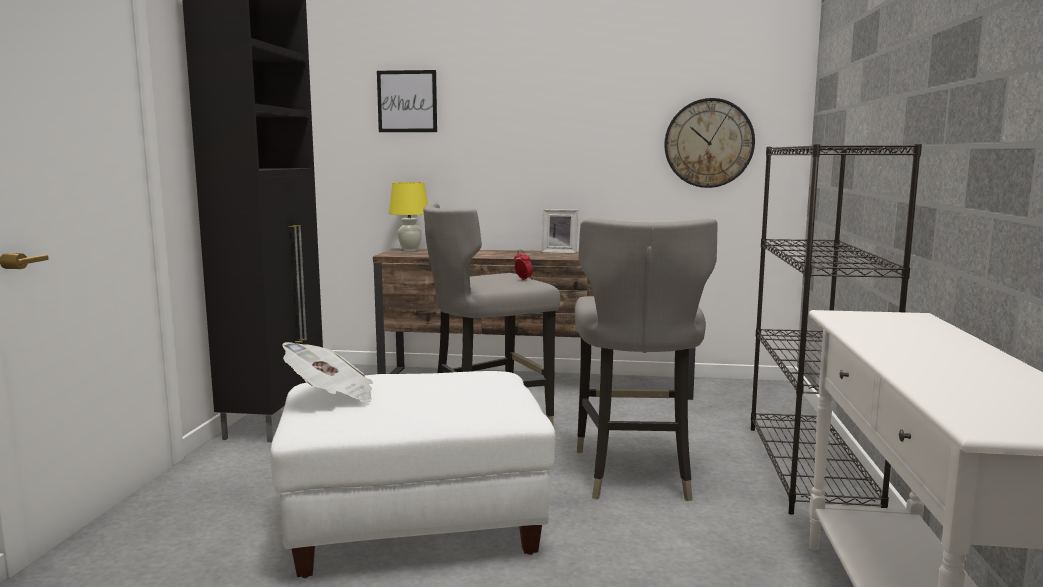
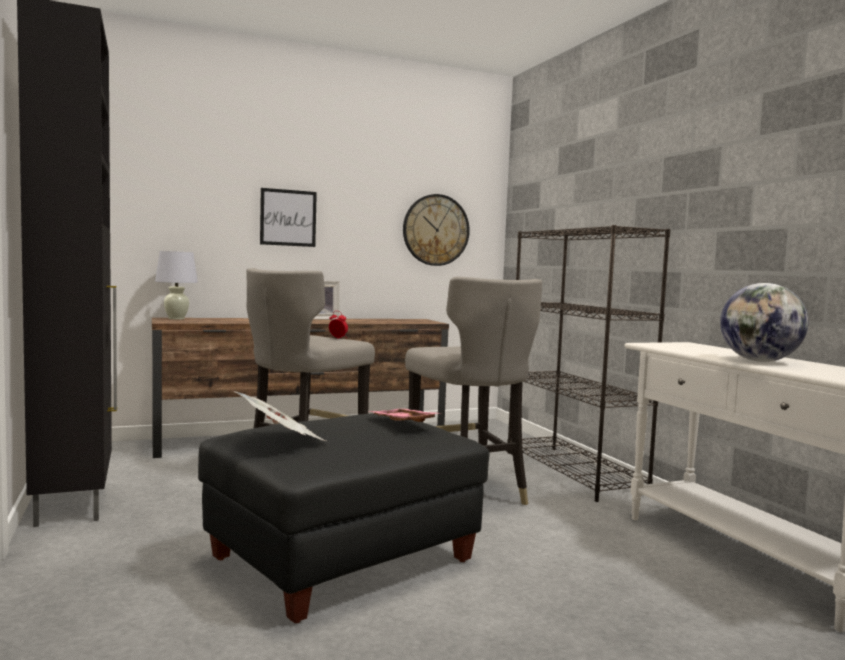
camera: 30 degrees left, 5 degrees down
white ottoman [270,371,555,578] -> black ottoman [198,413,489,623]
picture [377,70,437,132] -> picture moved to [260,188,317,247]
yellow table lamp [389,182,428,251] -> white table lamp [155,251,198,319]
none -> pink tray [370,409,438,422]
none -> globe [720,283,809,362]

